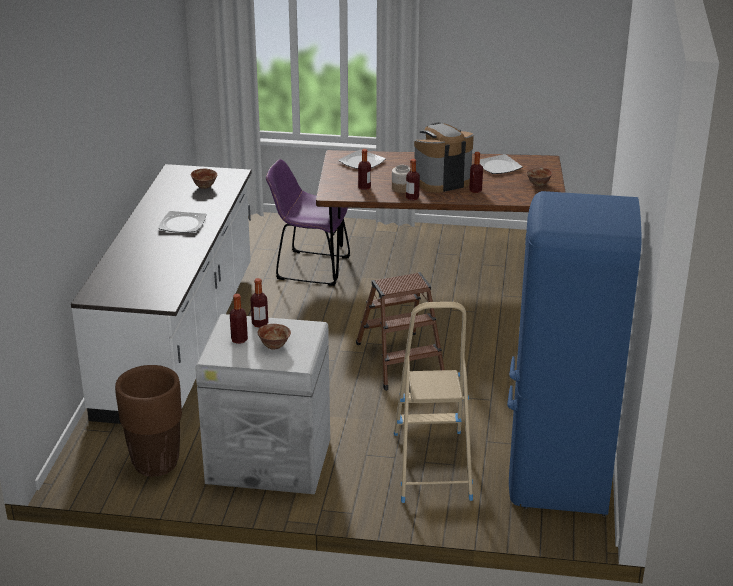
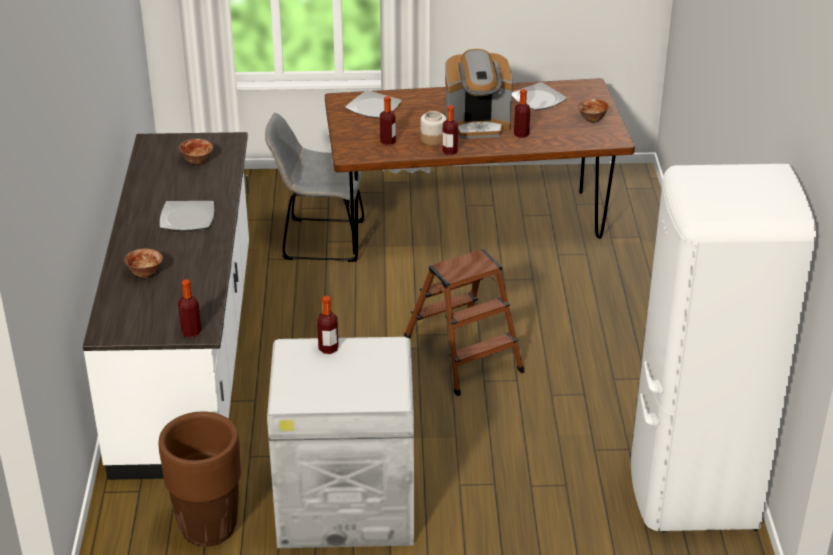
camera: 10 degrees left, 5 degrees up
bottle [230,294,248,344] -> bottle moved to [178,279,202,337]
bowl [257,324,291,350] -> bowl moved to [125,249,163,278]
purple chair [266,159,350,286] -> grey chair [265,113,364,262]
beige step ladder [394,302,473,503] -> none
coffee machine [414,122,474,193] -> coffee machine turned 150 degrees counterclockwise [445,49,513,139]
blue fridge [507,191,642,516] -> white fridge [631,164,816,533]

